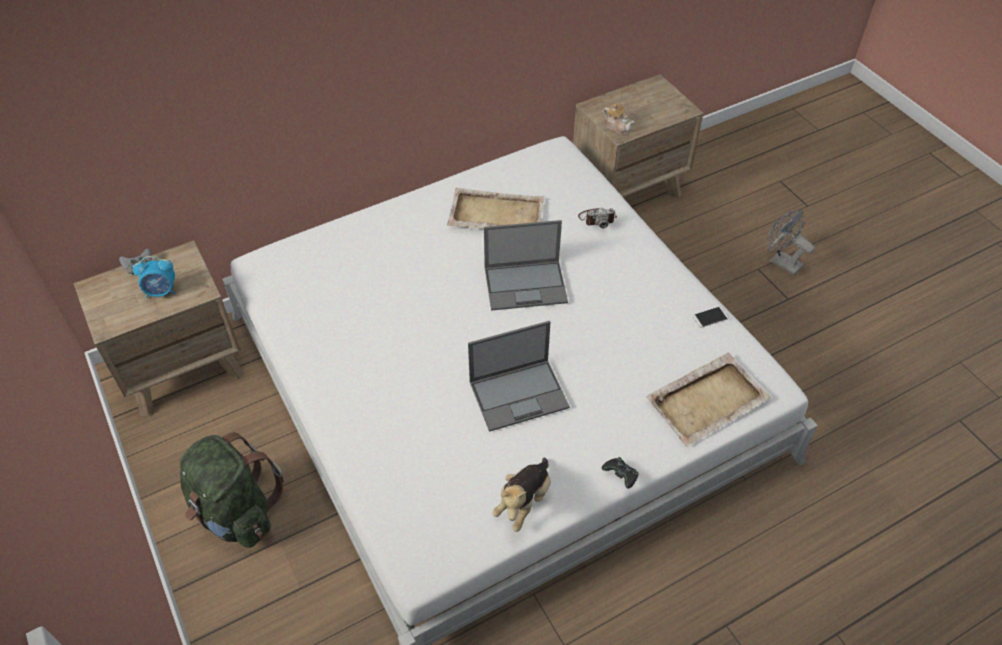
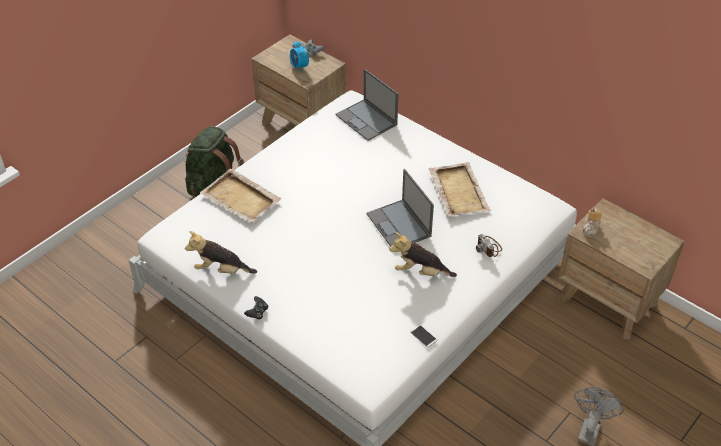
camera: 70 degrees right, 5 degrees down
laptop [468,321,570,432] -> laptop moved to [336,69,399,141]
beige tray [646,353,771,447] -> beige tray moved to [200,169,281,223]
none -> plush toy [389,232,457,277]

